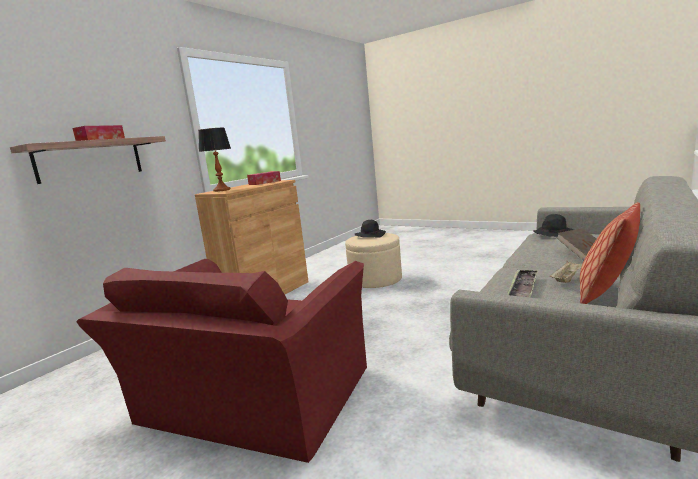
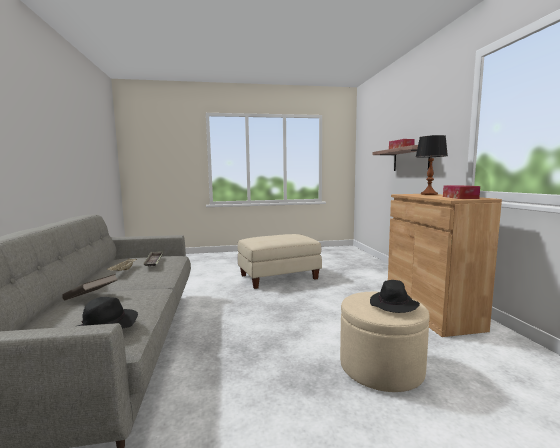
camera: 135 degrees right, 5 degrees down
red armchair [76,259,367,463] -> beige ottoman [238,234,322,289]
pillow [580,202,640,304] -> none

